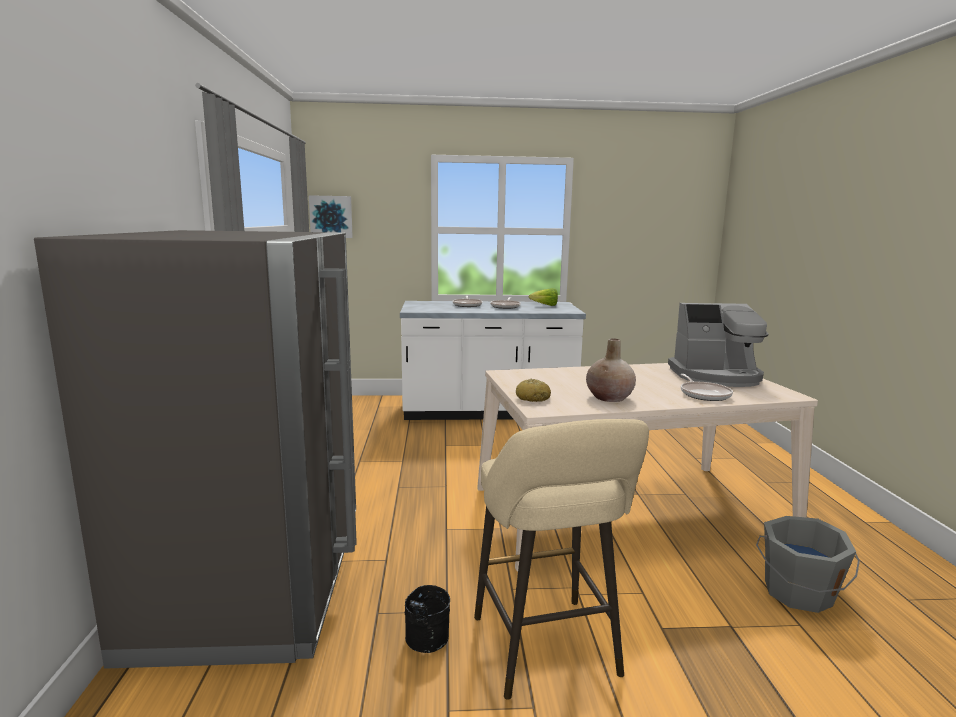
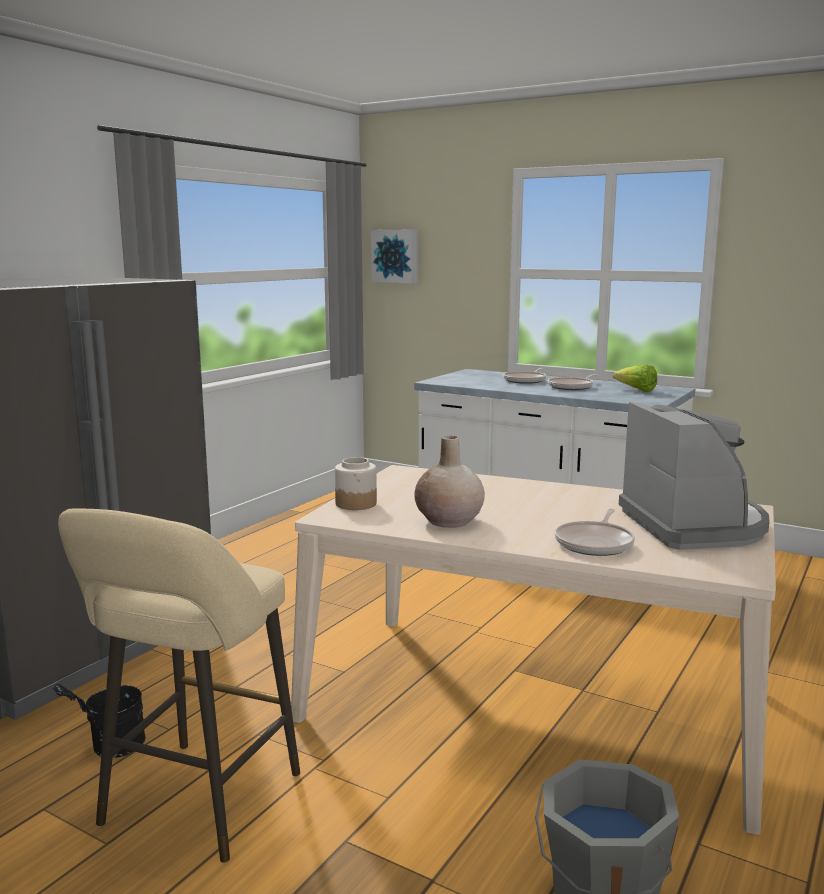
camera: 35 degrees right, 0 degrees up
bread [516,379,551,402] -> jar [335,457,377,510]
coffee machine [668,303,768,387] -> coffee machine turned 135 degrees counterclockwise [619,401,770,550]

